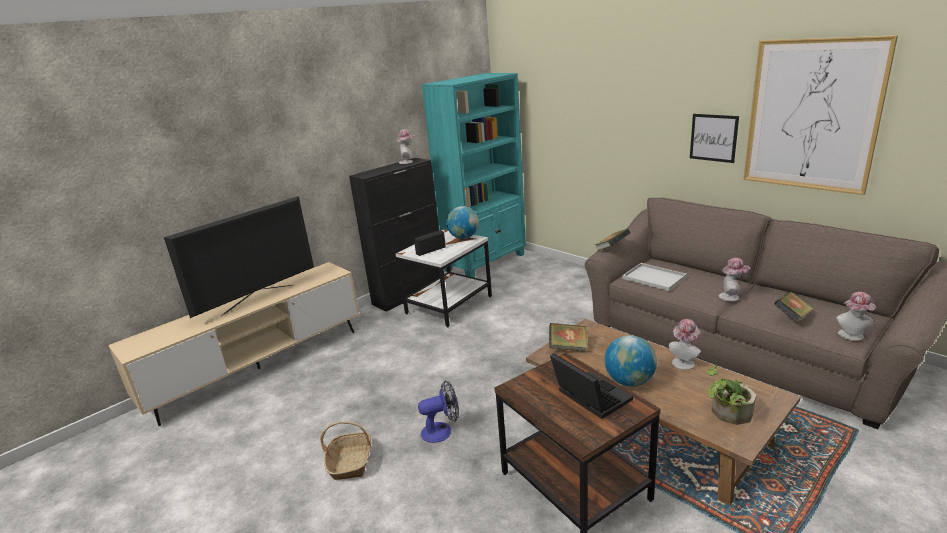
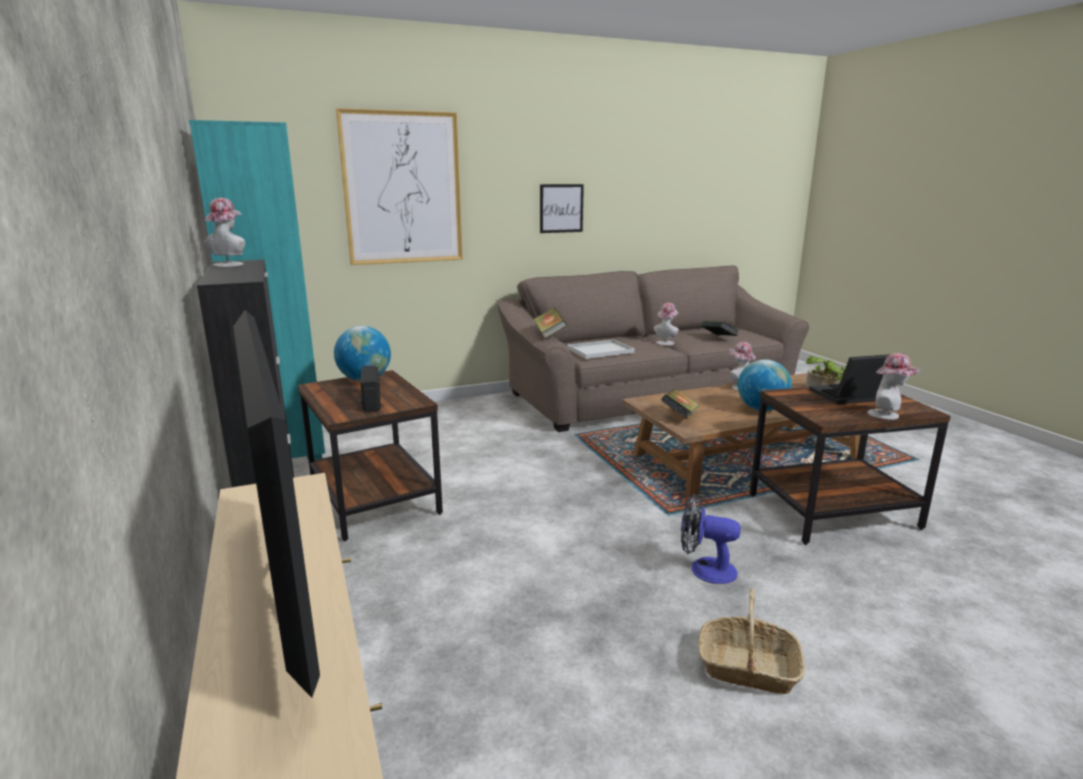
camera: 70 degrees left, 5 degrees down
white side table [396,229,492,327] -> brown side table [298,370,443,541]
fan [418,380,459,443] -> fan turned 75 degrees counterclockwise [681,494,741,584]
picture [744,35,898,195] -> picture moved to [336,108,463,265]
hat [836,292,876,341] -> hat moved to [868,353,920,420]

